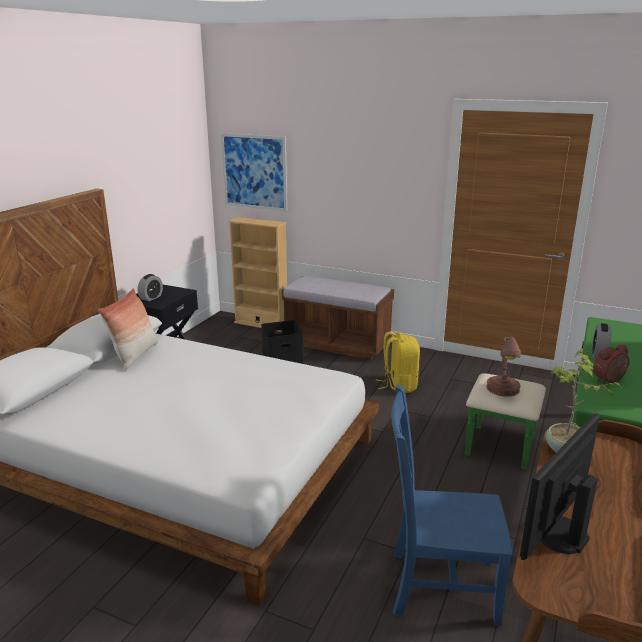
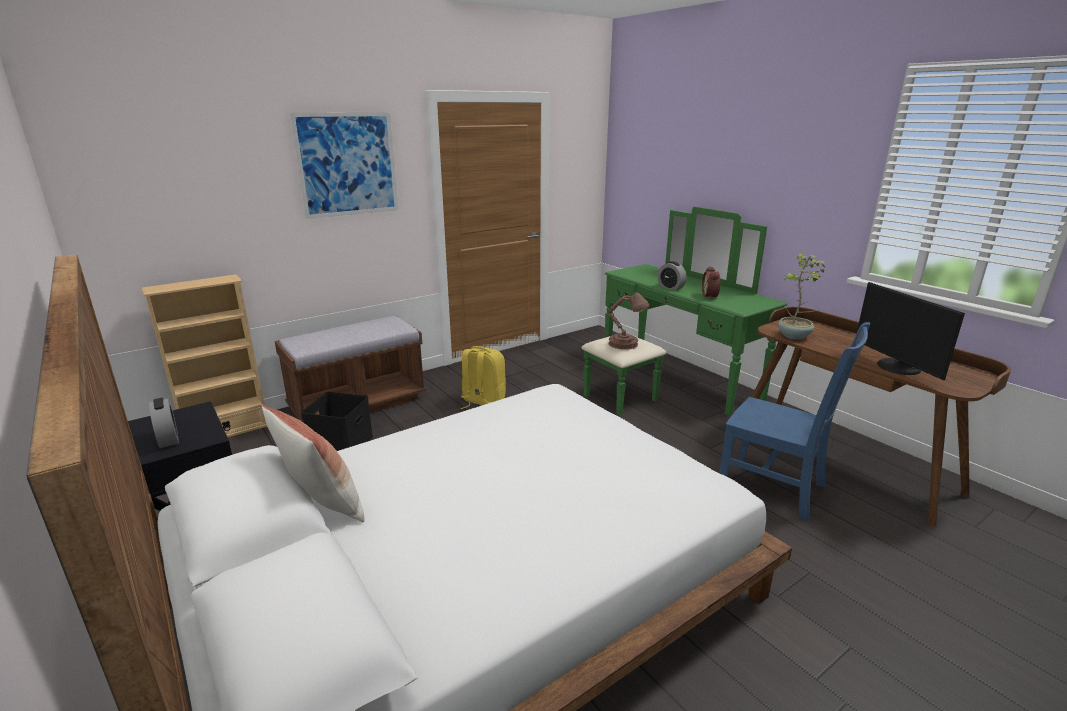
camera: 60 degrees left, 0 degrees up
picture [221,133,287,211] -> picture moved to [290,112,398,219]
blue chair [391,385,513,626] -> blue chair turned 90 degrees counterclockwise [719,322,870,521]

